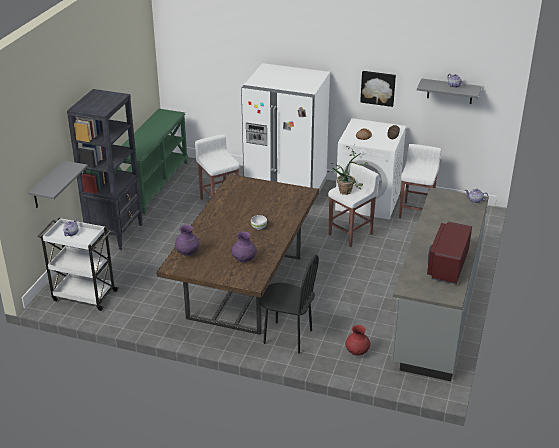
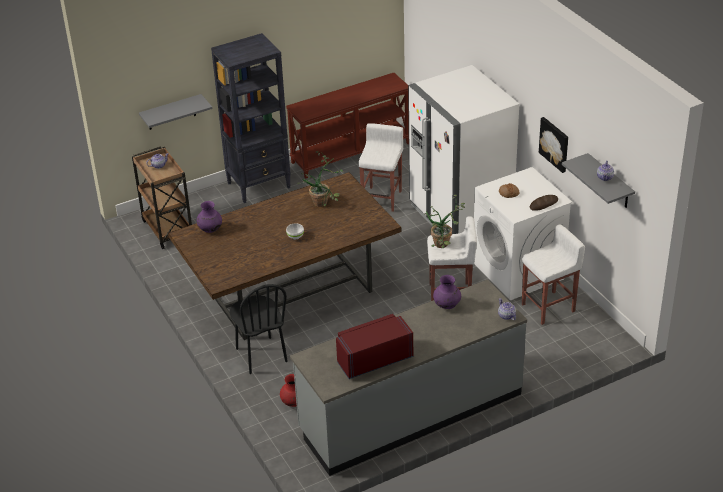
camera: 45 degrees right, 5 degrees up
white cart [38,218,119,311] -> brown cart [132,146,192,249]
green console table [116,109,188,214] -> brown console table [286,73,409,179]
purple vase [232,232,257,263] -> purple vase moved to [433,275,461,309]
none -> potted plant [297,151,343,207]

